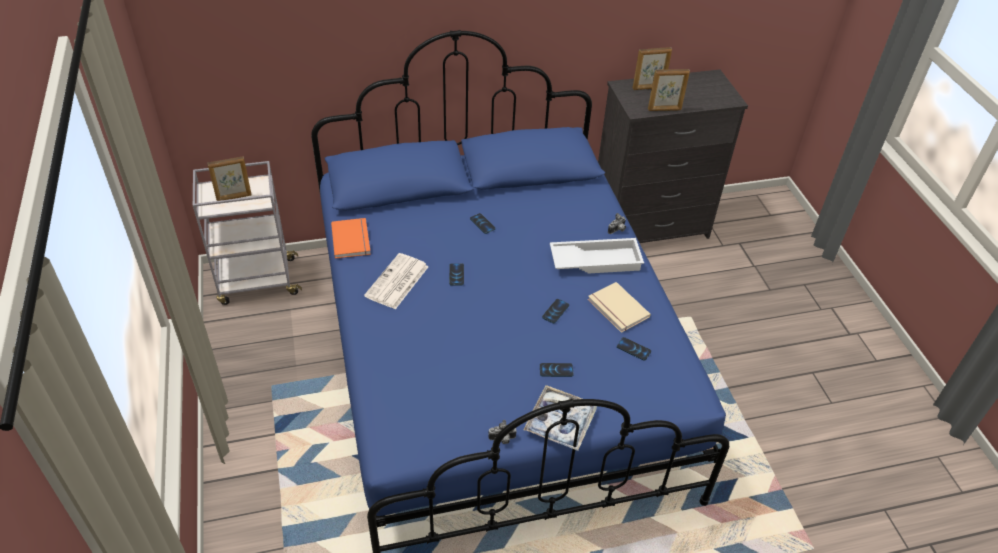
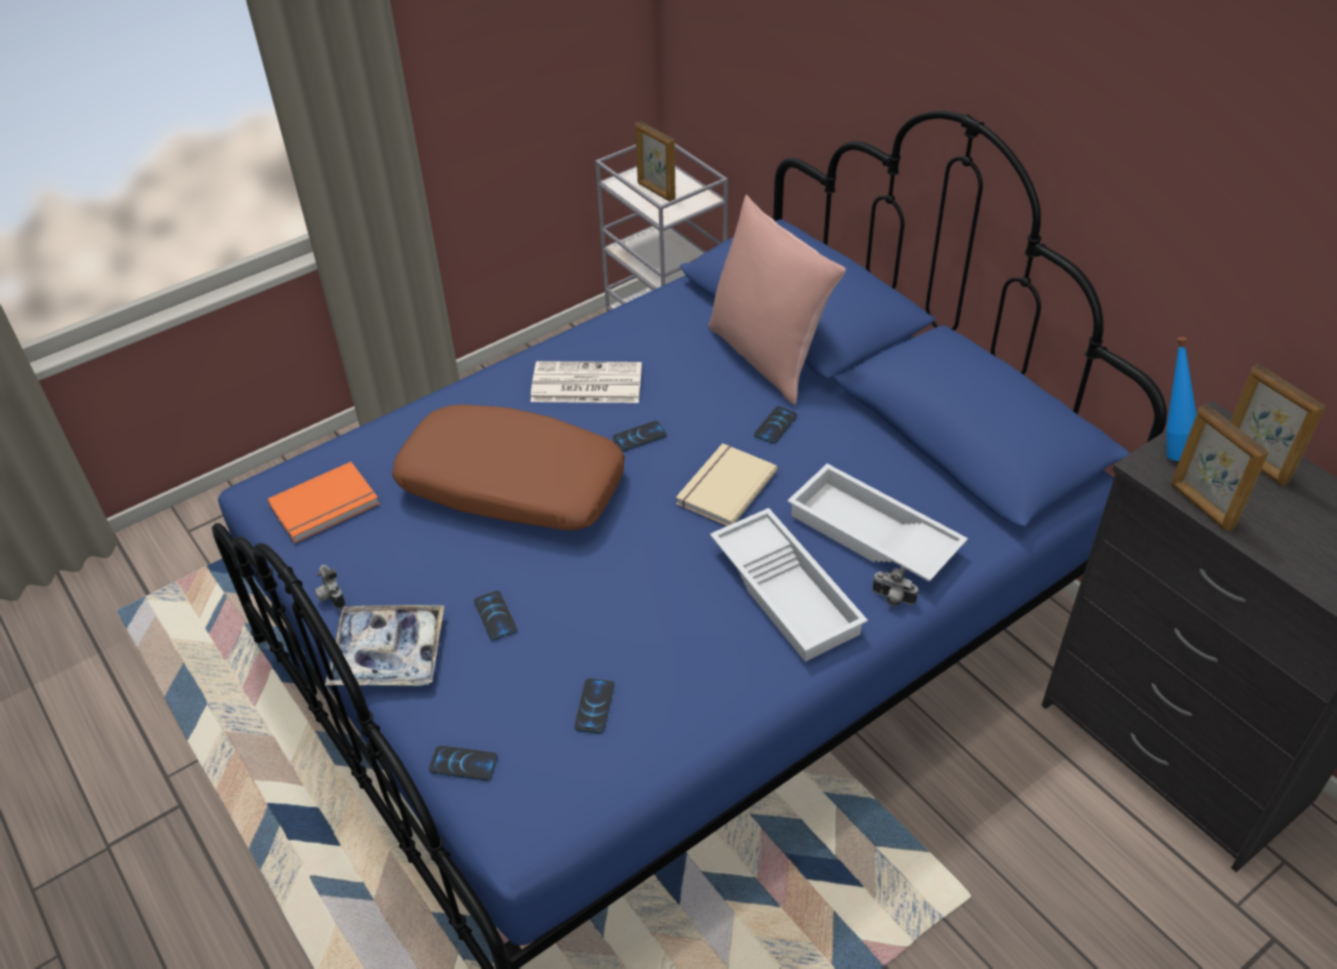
camera: 70 degrees right, 0 degrees up
orange book [331,218,371,259] -> orange book moved to [268,462,380,543]
phone [542,299,569,323] -> phone moved to [429,745,497,781]
beige book [588,282,651,333] -> beige book moved to [676,443,777,526]
none -> brown pillow [392,404,625,531]
none -> pink pillow [708,195,846,405]
none -> white tray [787,464,968,581]
none -> blue bottle [1166,337,1197,461]

